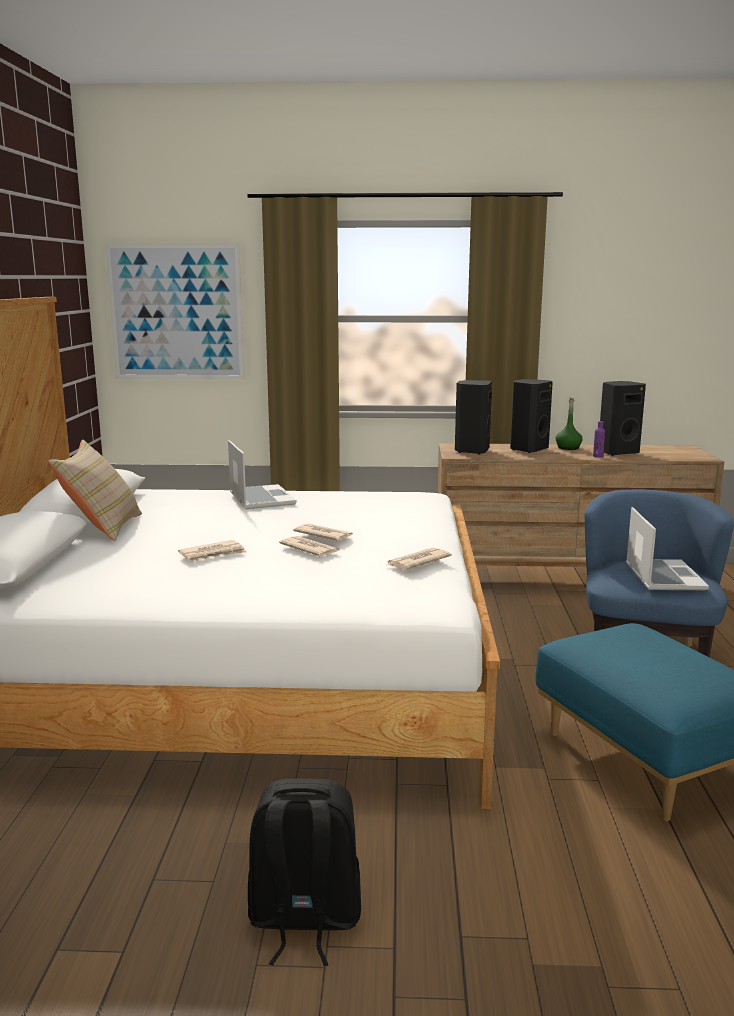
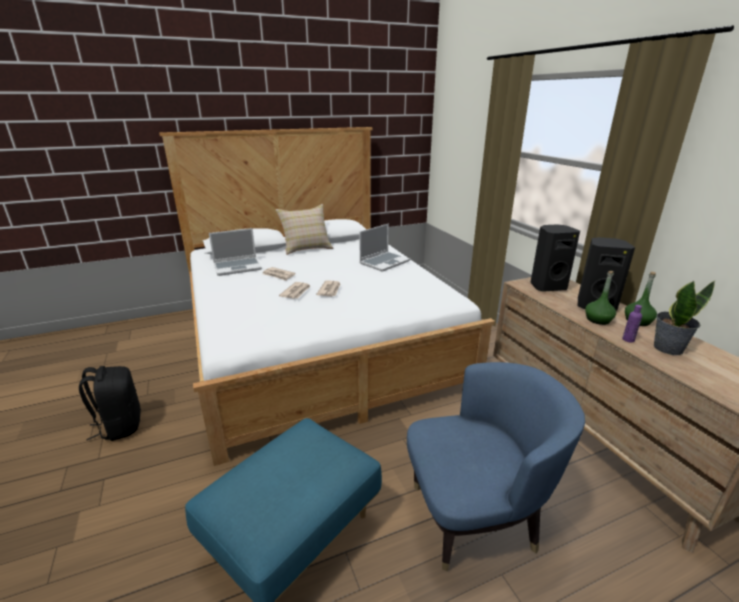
camera: 65 degrees right, 10 degrees up
picture [105,243,245,380] -> none
newspaper [385,548,452,570] -> none
black speaker [600,381,646,456] -> potted plant [654,281,715,355]
laptop [626,507,709,590] -> laptop moved to [209,228,262,276]
none -> green bottle [585,271,616,325]

